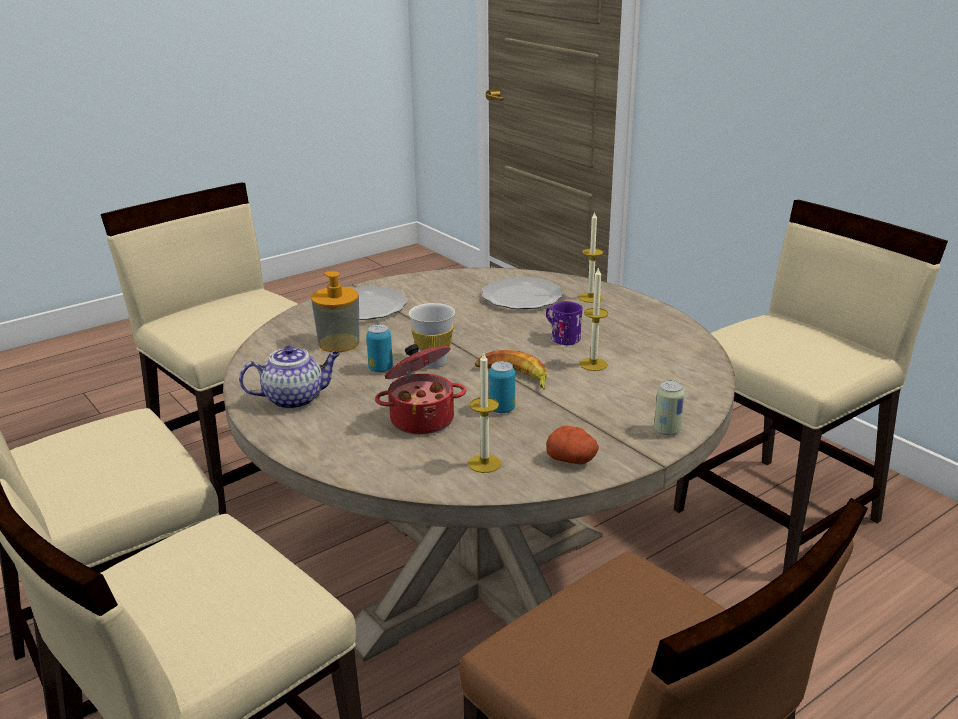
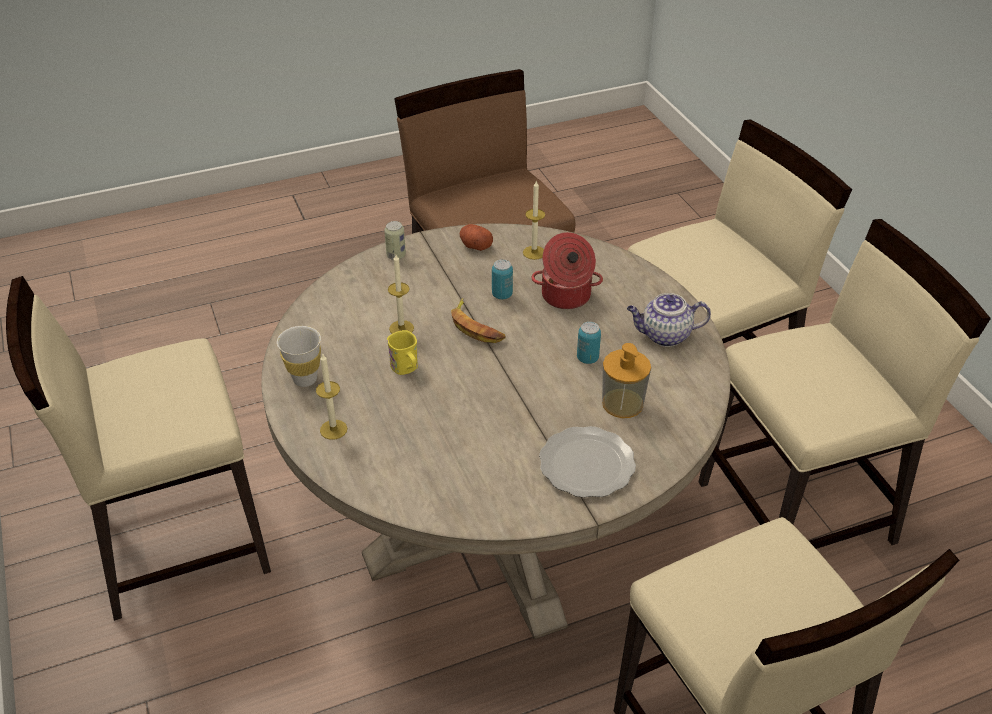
camera: 165 degrees left, 15 degrees up
white cup [409,303,455,368] -> white cup moved to [277,326,321,387]
plate [482,277,563,309] -> none
purple mug [546,301,583,345] -> yellow mug [387,330,418,375]

